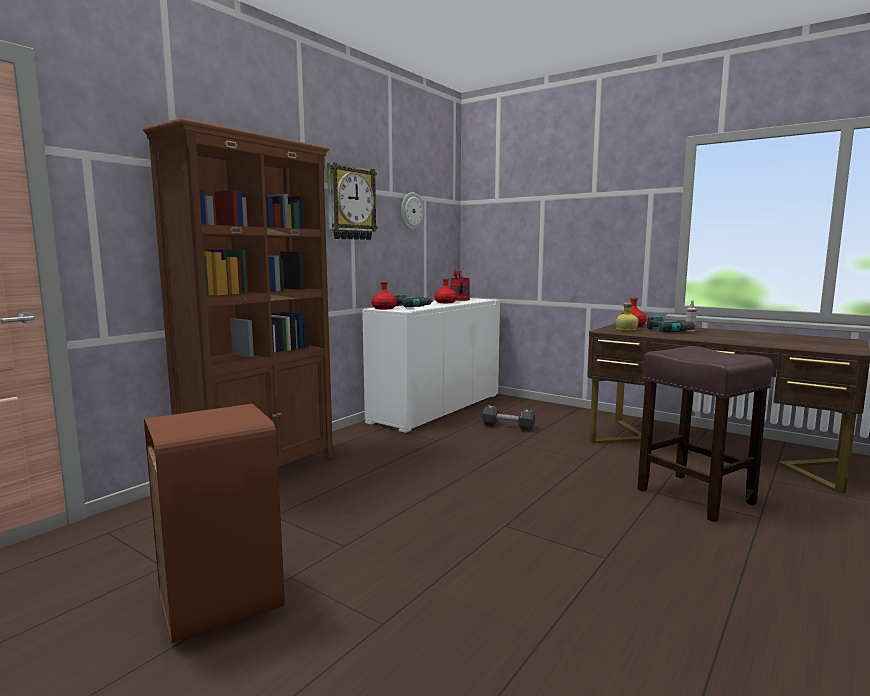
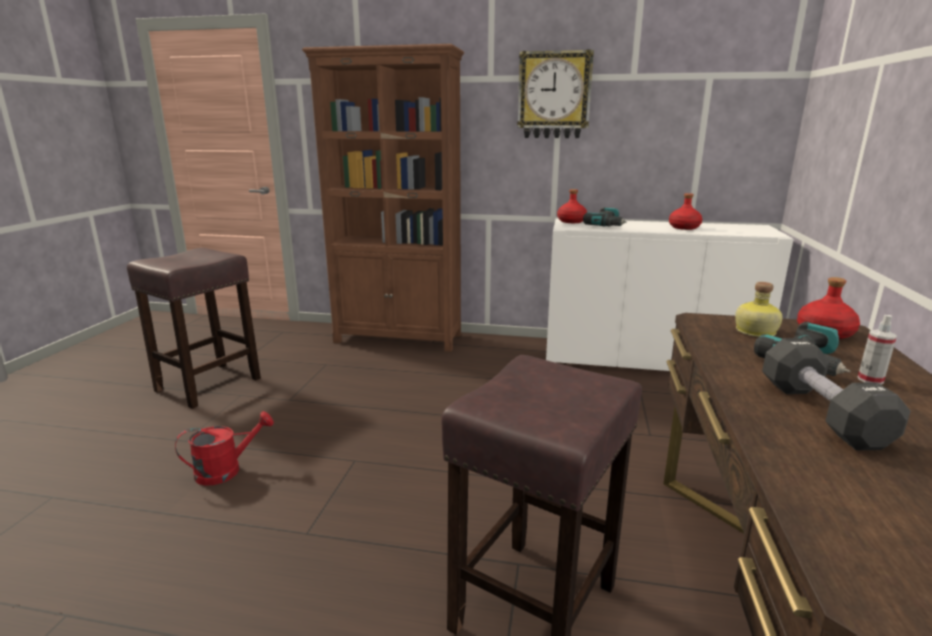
camera: 65 degrees right, 10 degrees up
brown trash can [144,404,285,643] -> brown stool [127,248,261,409]
wall clock [401,192,425,230] -> none
red watering can [450,270,470,301] -> red watering can moved to [175,411,274,486]
black dumbbell [482,405,535,431] -> black dumbbell moved to [762,338,911,450]

